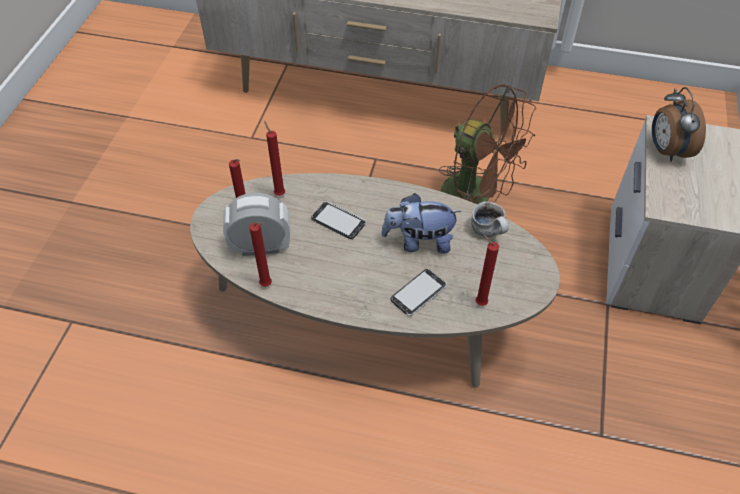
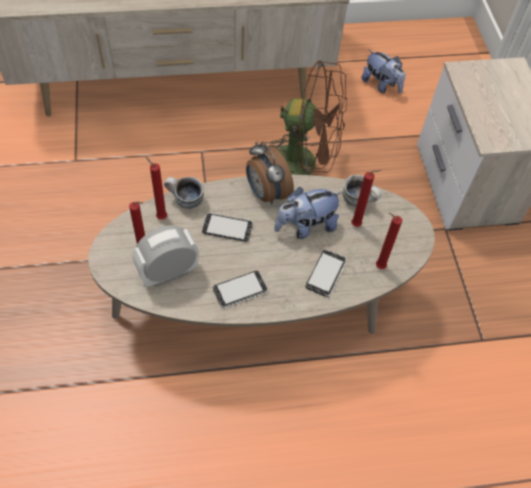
camera: 25 degrees left, 5 degrees up
red candle [249,222,272,287] -> red candle moved to [351,170,382,227]
alarm clock [652,87,706,162] -> alarm clock moved to [246,142,294,204]
none -> mug [164,177,204,209]
none -> phone [213,271,268,308]
none -> plush toy [362,50,405,94]

